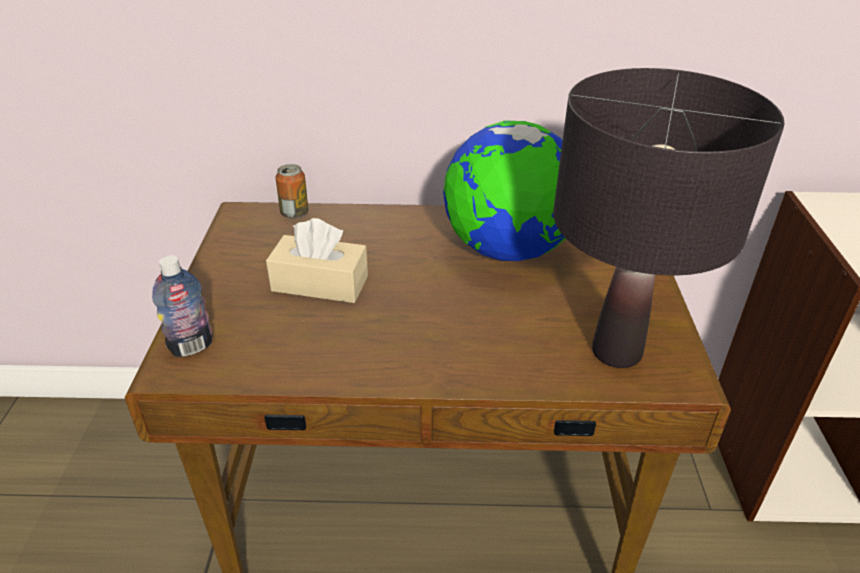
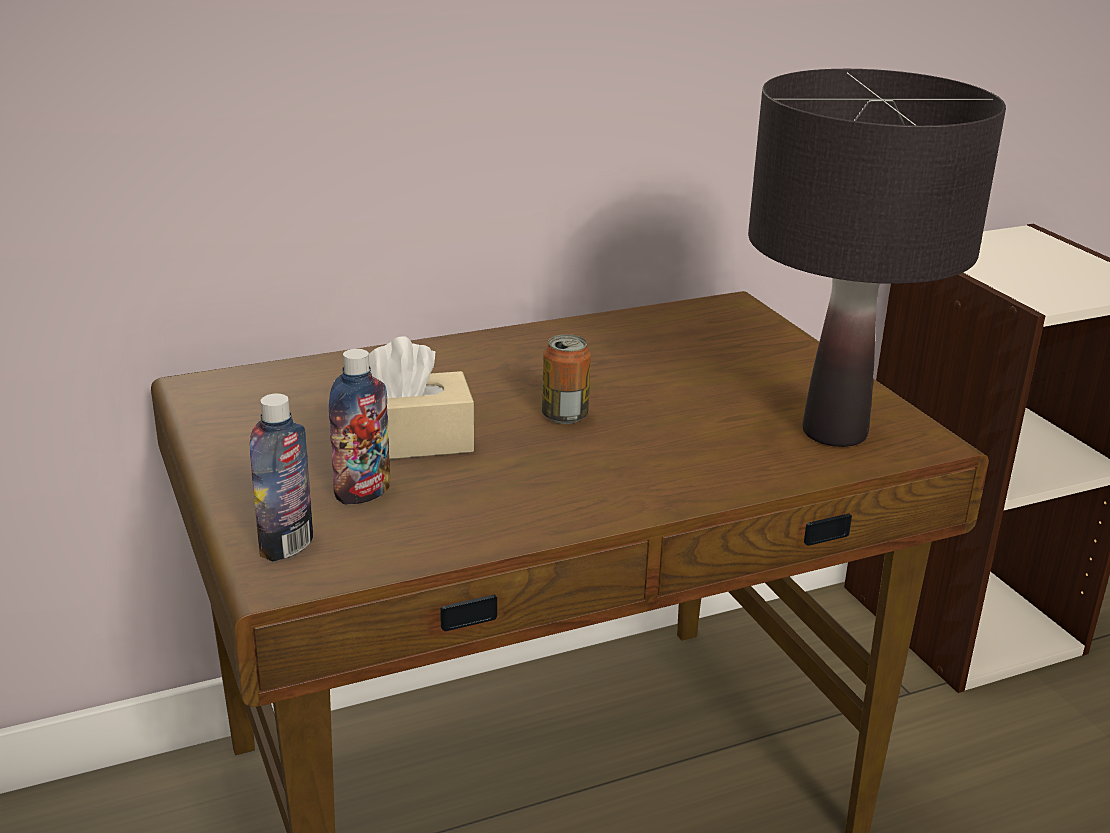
camera: 25 degrees left, 10 degrees down
can [275,164,308,219] -> can moved to [542,334,591,424]
globe [443,121,566,261] -> none
none -> bottle [329,349,390,505]

